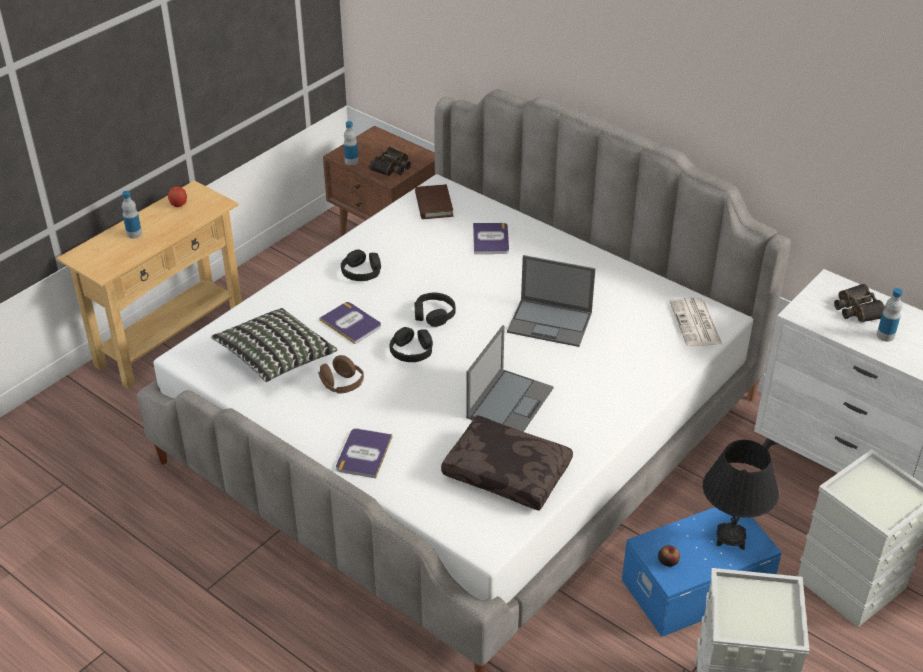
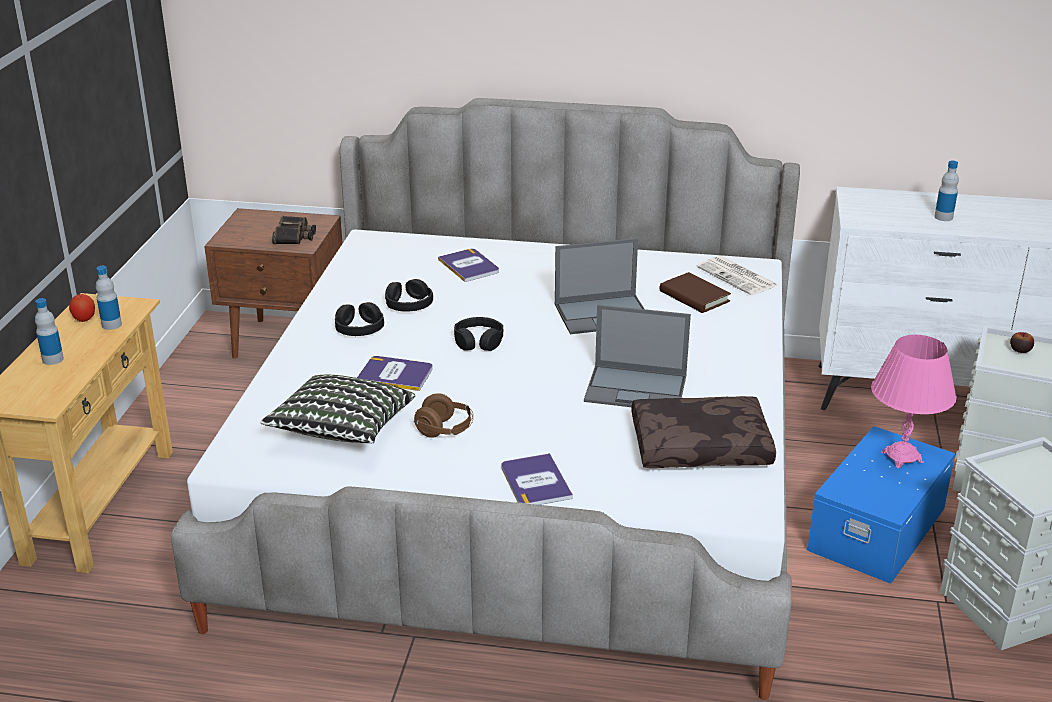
camera: 30 degrees left, 10 degrees down
bottle [344,121,358,165] -> bottle moved to [96,266,122,330]
black headphones [389,327,433,362] -> black headphones moved to [385,279,433,312]
brown book [415,184,453,219] -> brown book moved to [660,272,731,313]
laptop [466,325,554,432] -> laptop turned 105 degrees clockwise [584,305,691,407]
apple [658,545,680,567] -> apple moved to [1010,332,1034,353]
black table lamp [703,440,779,550] -> pink table lamp [871,335,957,468]
binoculars [834,283,886,323] -> none

